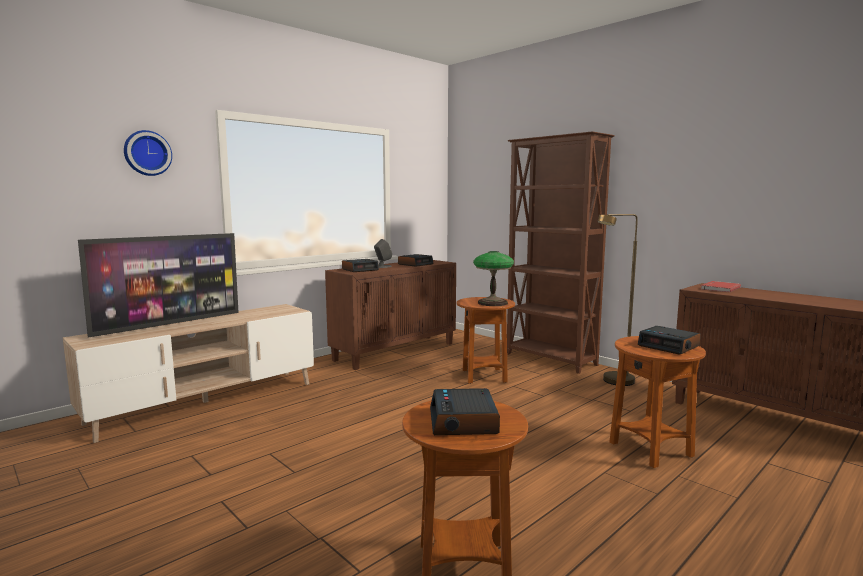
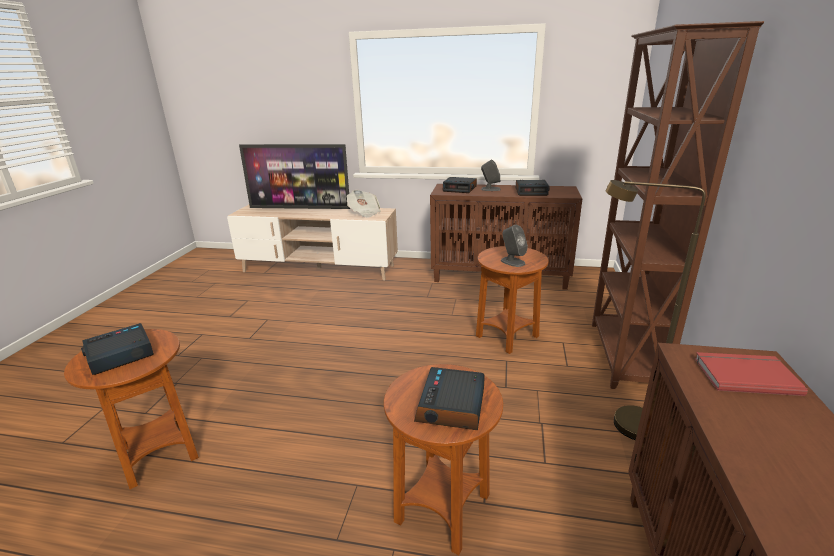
camera: 55 degrees right, 15 degrees up
wall clock [124,130,172,176] -> none
table lamp [473,251,514,306] -> grey speaker [501,225,528,267]
none -> newspaper [346,190,381,218]

